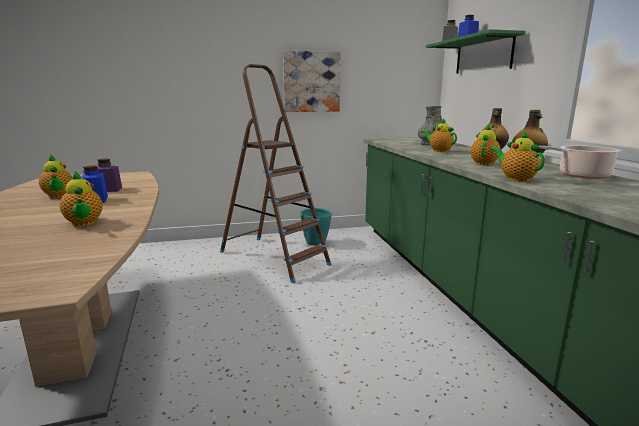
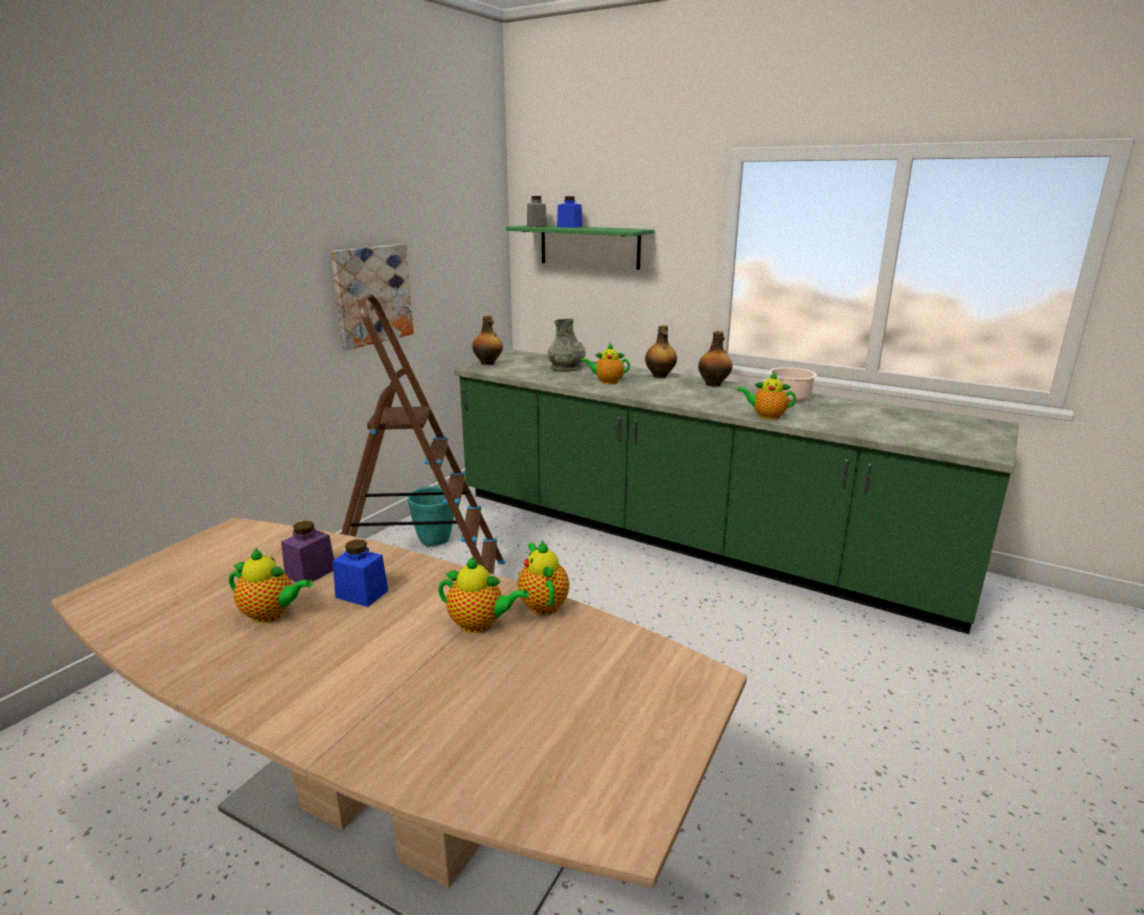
camera: 45 degrees left, 5 degrees up
teapot [471,124,501,165] -> teapot moved to [517,539,570,615]
none -> bottle [472,315,503,365]

